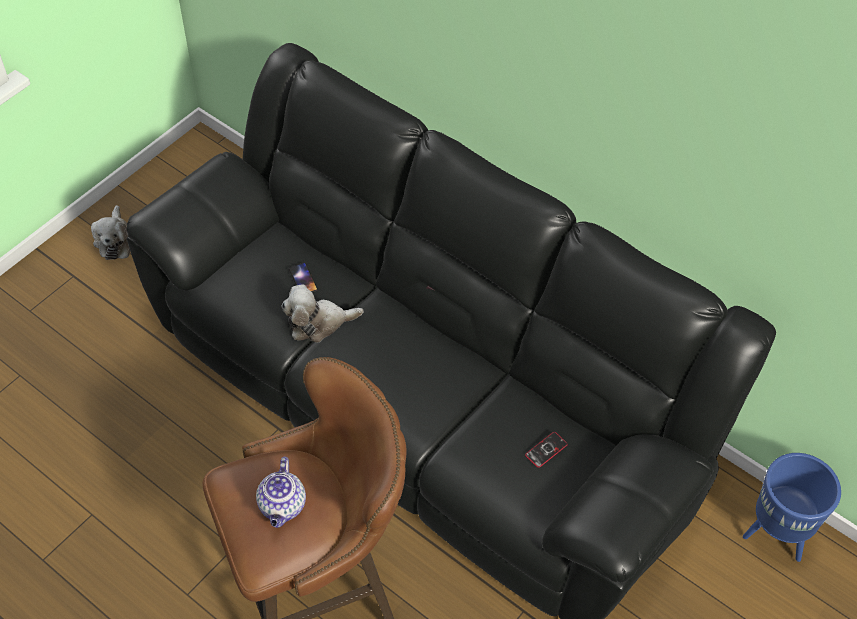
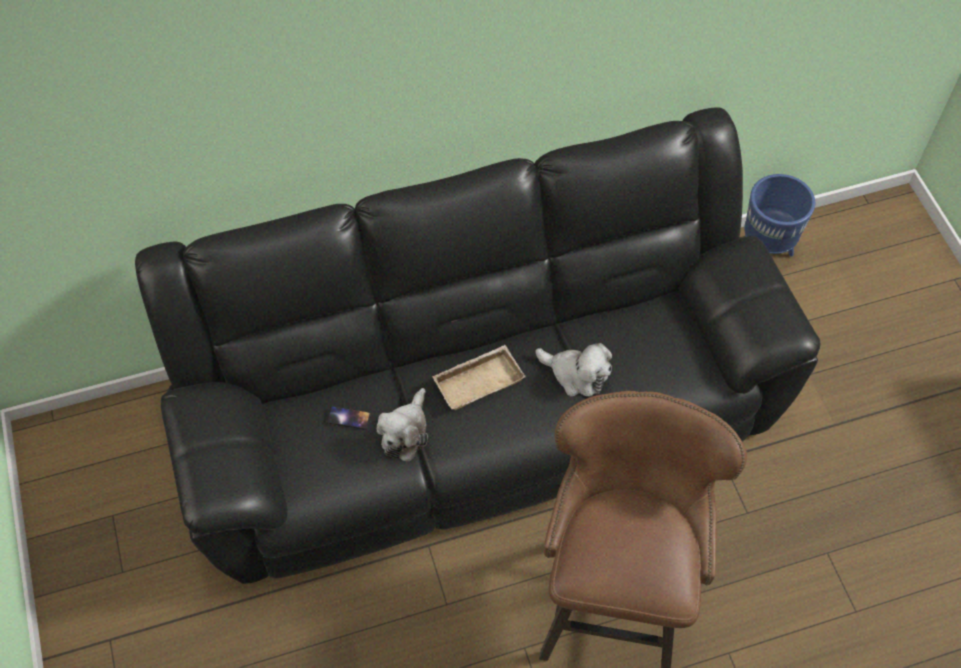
camera: 55 degrees left, 5 degrees up
plush toy [91,205,130,260] -> plush toy moved to [535,343,612,397]
teapot [256,457,306,528] -> none
phone [525,432,568,468] -> none
none -> beige tray [432,345,526,410]

